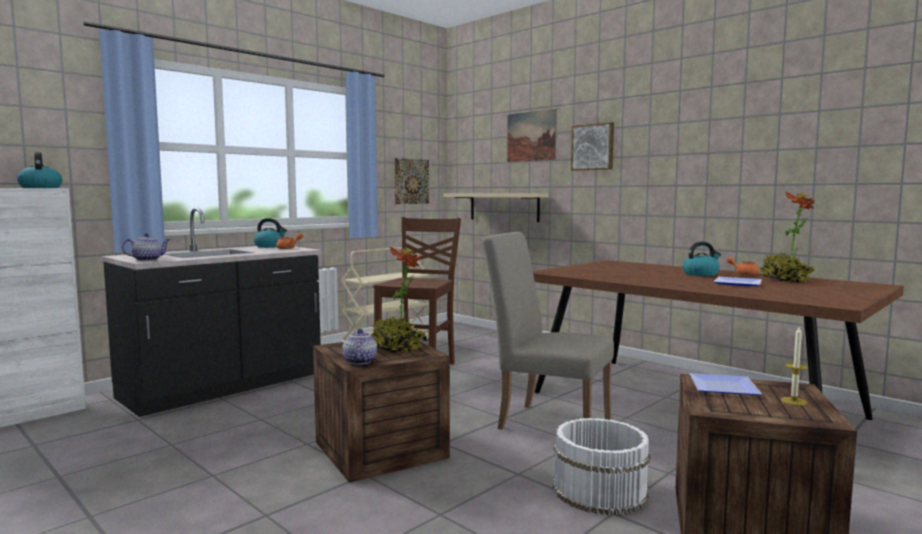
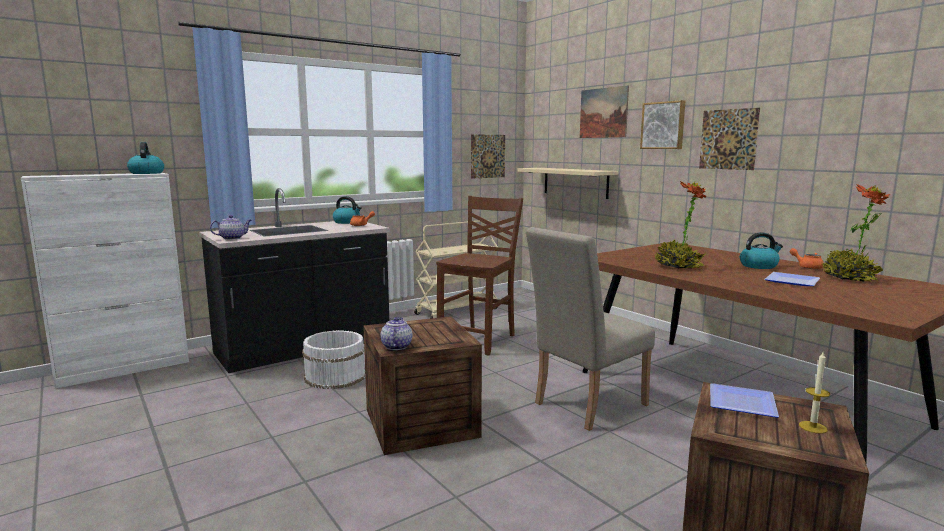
camera: 10 degrees right, 5 degrees up
potted plant [371,247,425,352] -> potted plant moved to [655,181,706,269]
beige chair [482,232,614,429] -> beige chair turned 75 degrees counterclockwise [526,227,655,431]
white bucket [553,418,651,515] -> white bucket moved to [302,330,365,389]
none -> picture [699,108,760,170]

